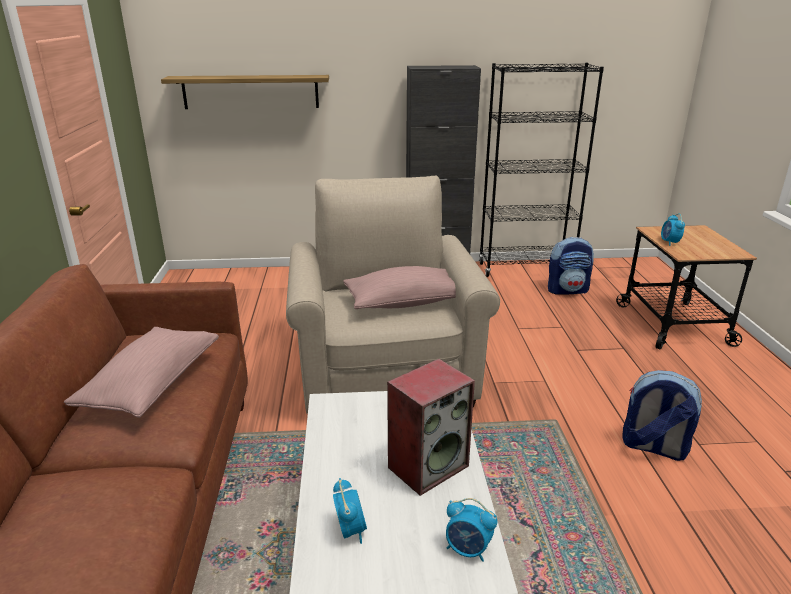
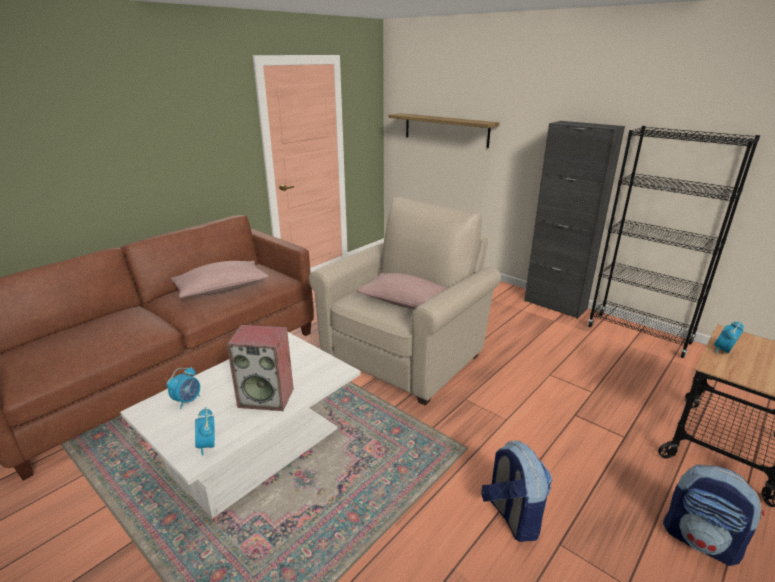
camera: 45 degrees right, 0 degrees up
backpack [548,237,594,294] -> backpack moved to [663,464,764,566]

